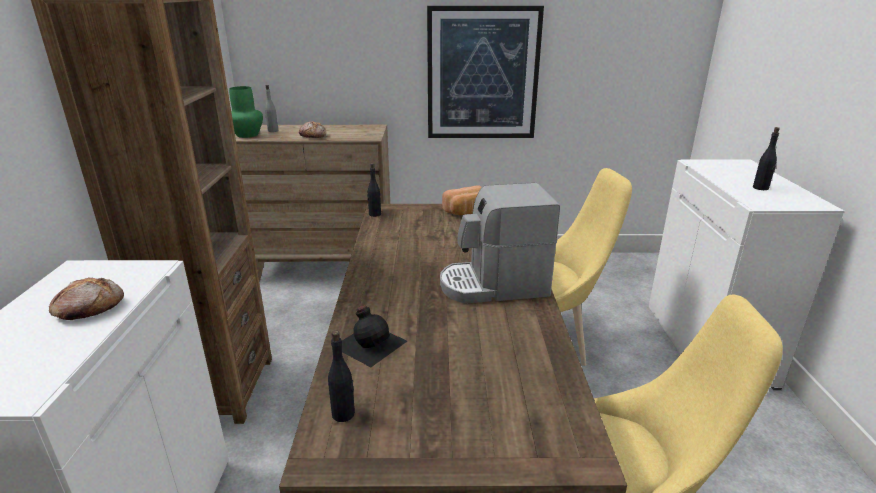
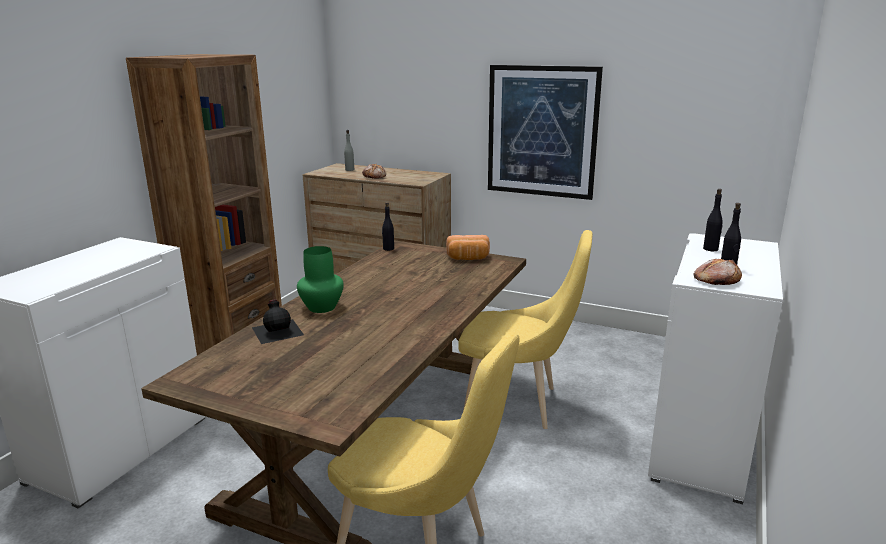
camera: 25 degrees right, 5 degrees down
bread [49,277,124,320] -> bread moved to [693,259,742,285]
green vase [229,86,263,138] -> green vase moved to [297,246,344,313]
black bottle [328,330,355,422] -> black bottle moved to [703,189,723,251]
coffee machine [440,182,560,304] -> none

